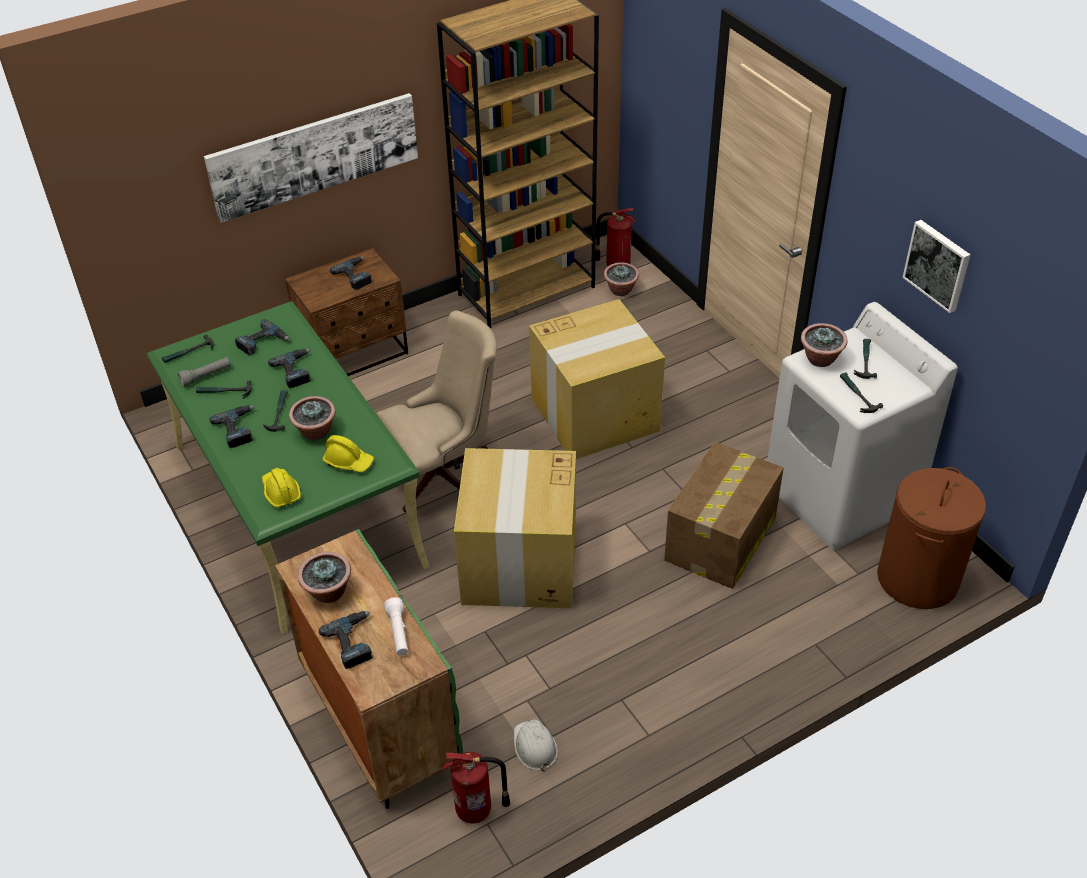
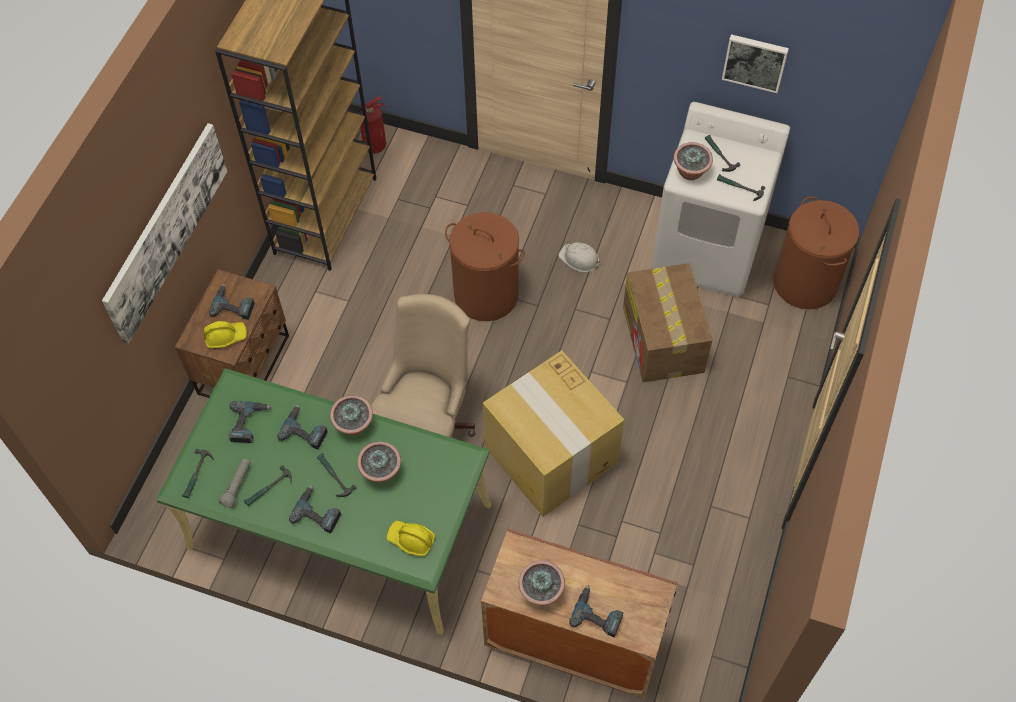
camera: 40 degrees left, 15 degrees up
green cabinet [275,529,463,809] -> brown cabinet [481,528,678,699]
yellow hard hat [323,435,374,472] -> yellow hard hat moved to [204,321,247,349]
white flashlight [384,597,408,656] -> none
fire extinguisher [443,752,510,823] -> none
white hard hat [514,719,558,772] -> white hard hat moved to [558,242,601,272]
cardboard box [529,299,665,459] -> brown laundry basket [445,212,525,321]
potted plant [604,262,639,296] -> potted plant moved to [330,395,373,436]

